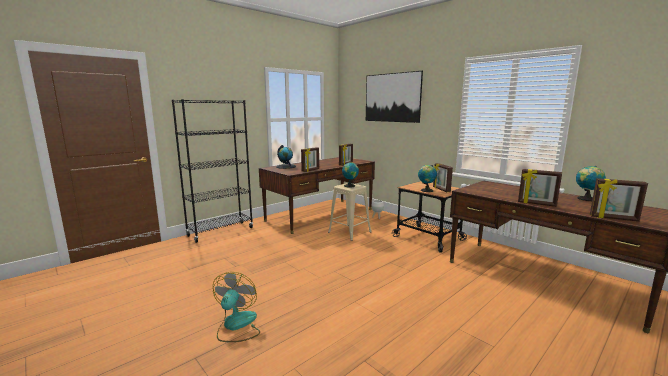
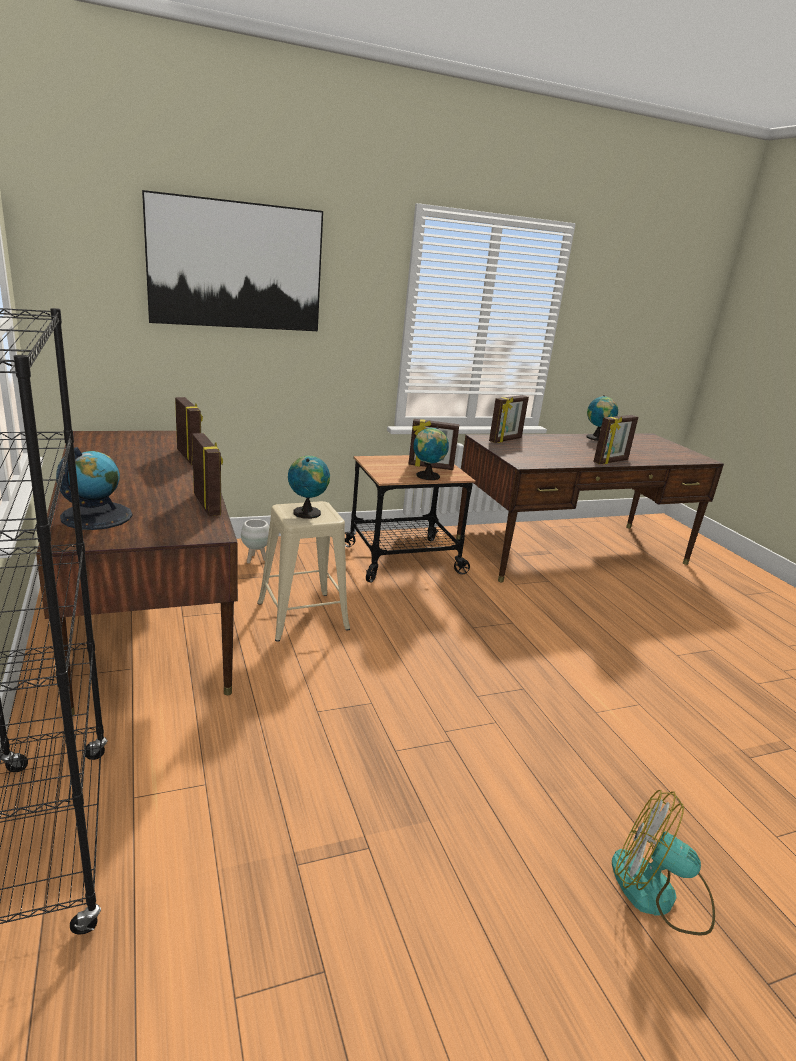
camera: 70 degrees left, 10 degrees up
picture frame [590,178,648,222] -> picture frame moved to [489,395,529,443]

